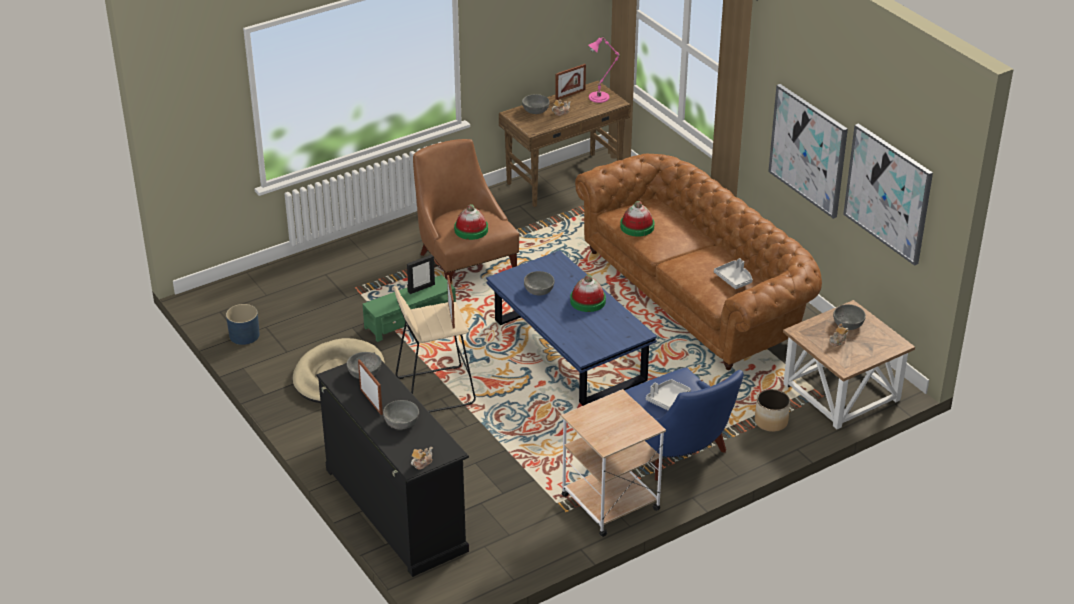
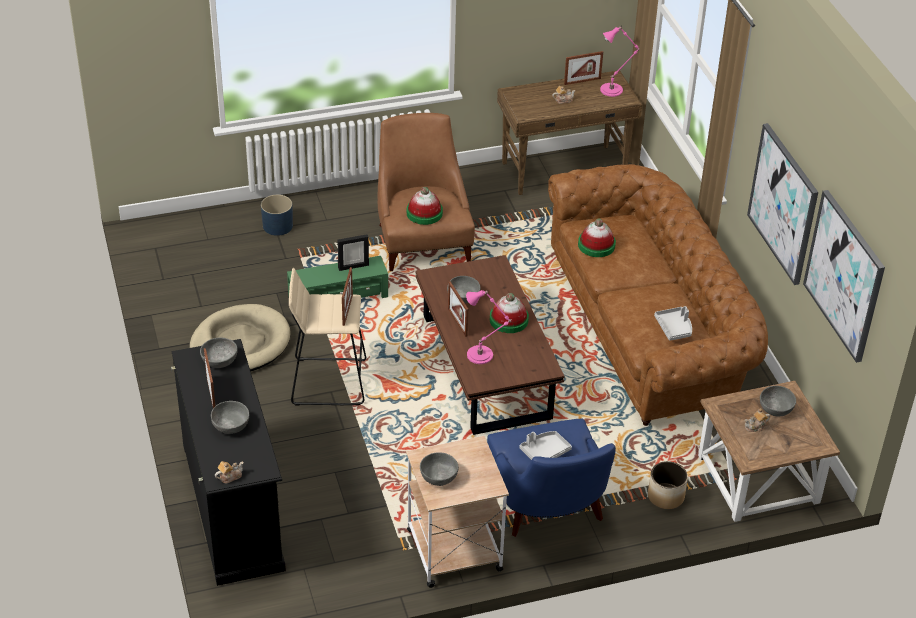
camera: 15 degrees right, 5 degrees up
blue planter [226,304,260,345] -> blue planter moved to [261,195,293,236]
blue coffee table [486,250,657,406] -> brown coffee table [415,255,564,435]
grey bowl [522,94,550,114] -> grey bowl moved to [420,452,459,486]
none -> picture frame [448,281,468,337]
none -> pink table lamp [466,290,511,364]

